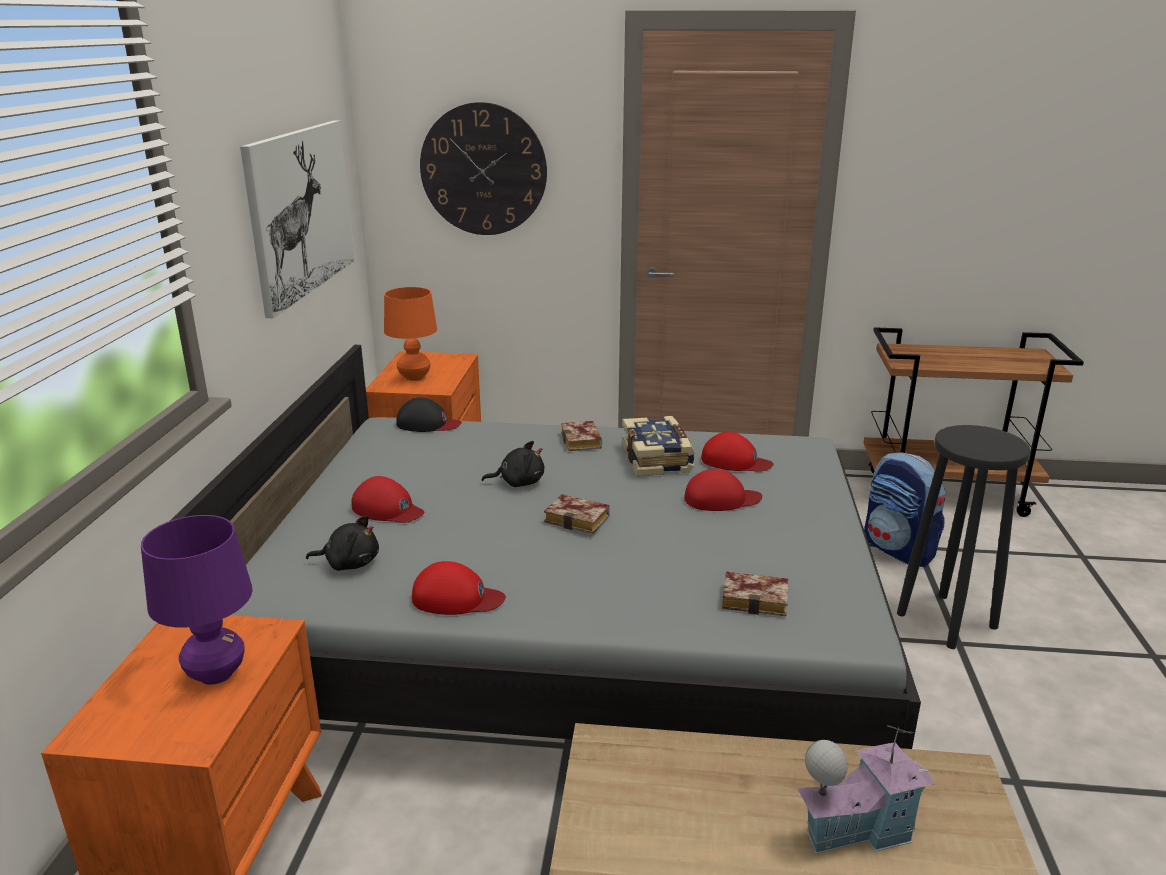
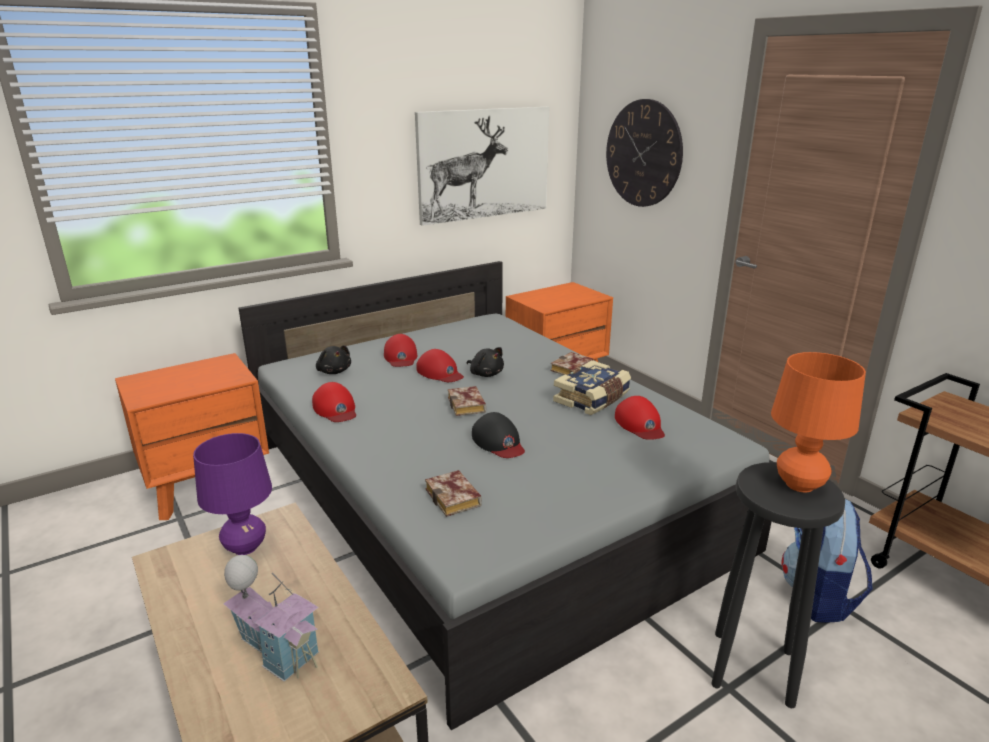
camera: 50 degrees right, 0 degrees up
purple table lamp [141,515,253,685] -> purple table lamp moved to [193,433,272,555]
orange table lamp [384,287,437,381] -> orange table lamp moved to [771,352,866,492]
black cap [396,398,462,432] -> black cap moved to [472,412,525,458]
red cap [684,469,762,511] -> red cap moved to [416,349,464,382]

